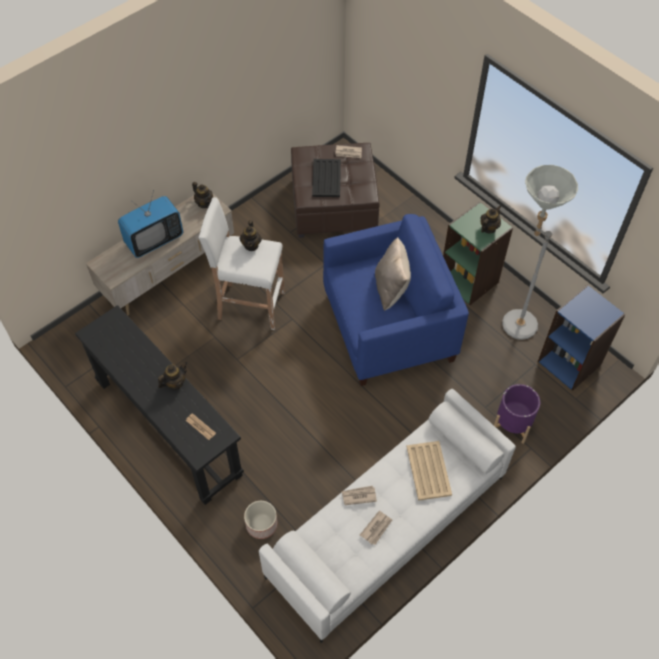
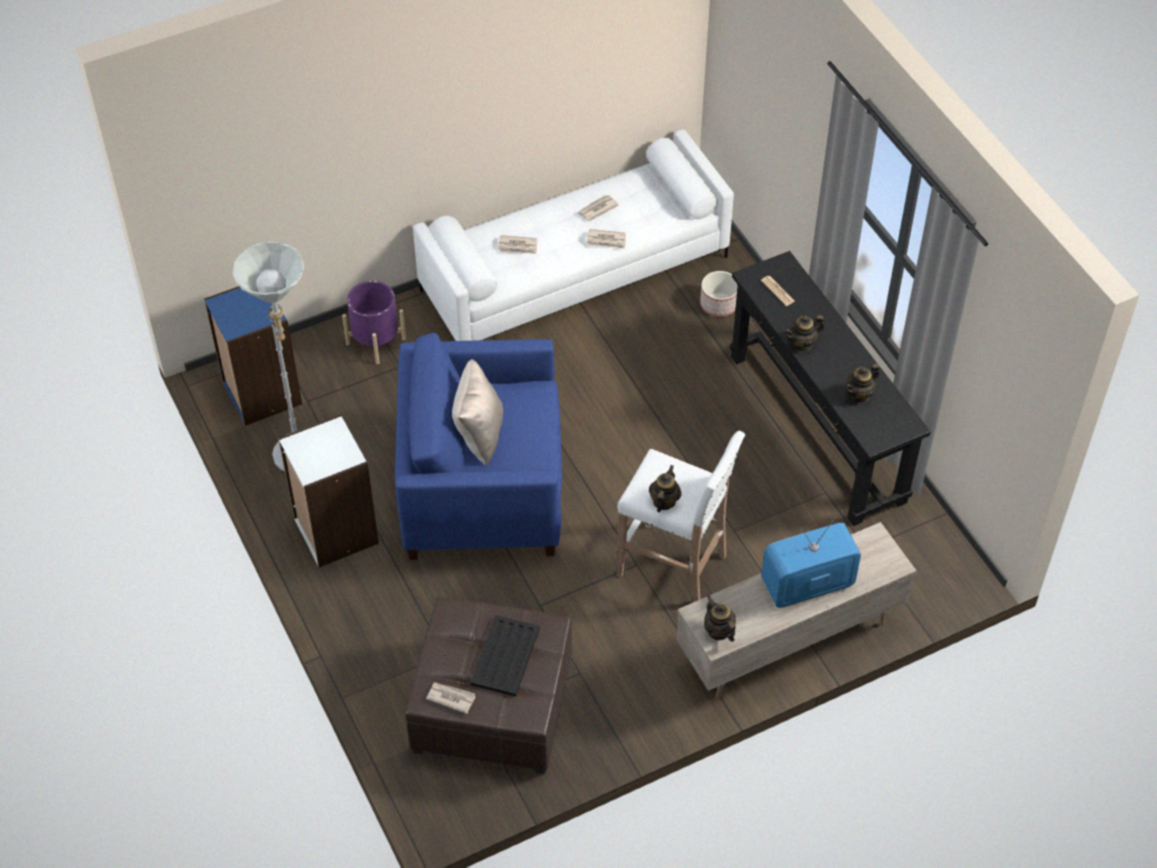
camera: 165 degrees left, 5 degrees down
beige tray [407,441,452,501] -> newspaper [498,235,537,254]
green bookcase [443,201,513,305] -> white bookcase [278,414,379,568]
teapot [481,205,501,234] -> teapot moved to [845,363,880,404]

